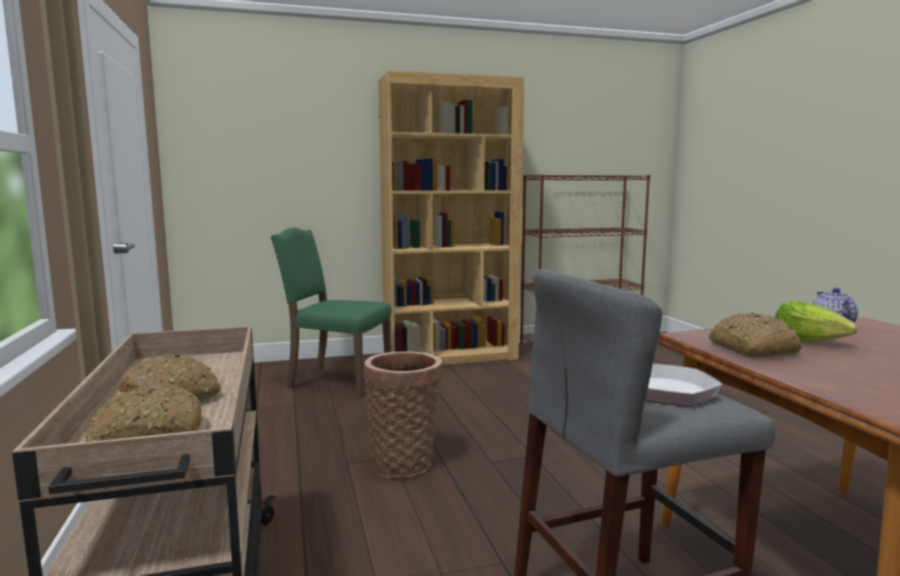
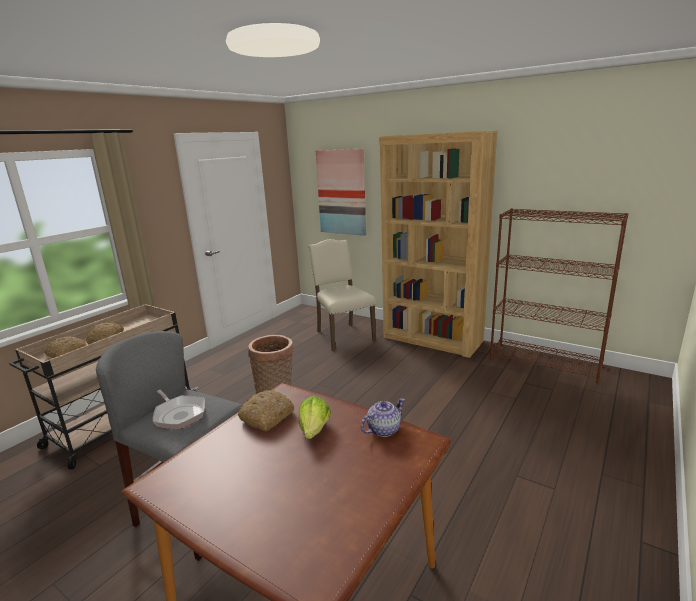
camera: 50 degrees right, 10 degrees up
green chair [271,227,392,398] -> beige chair [309,239,376,351]
none -> picture [316,149,366,236]

